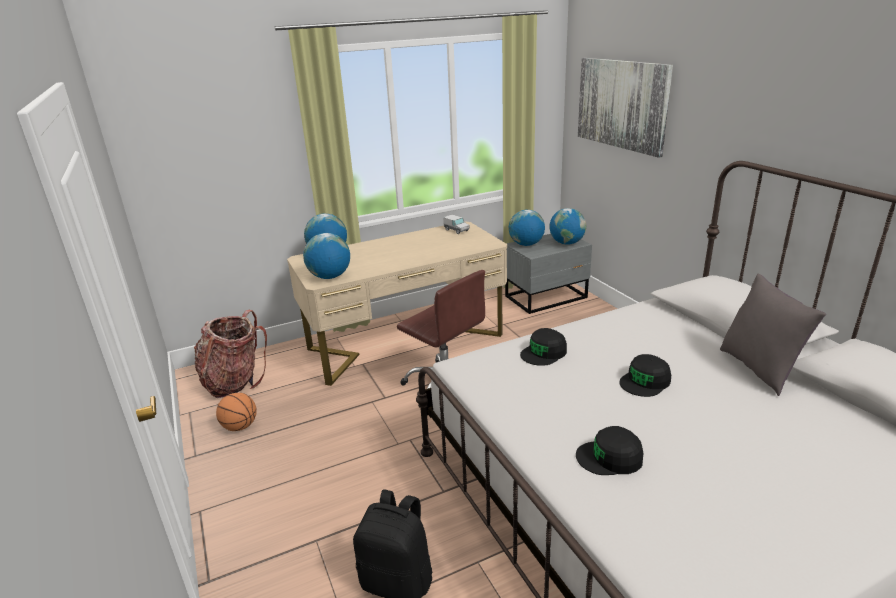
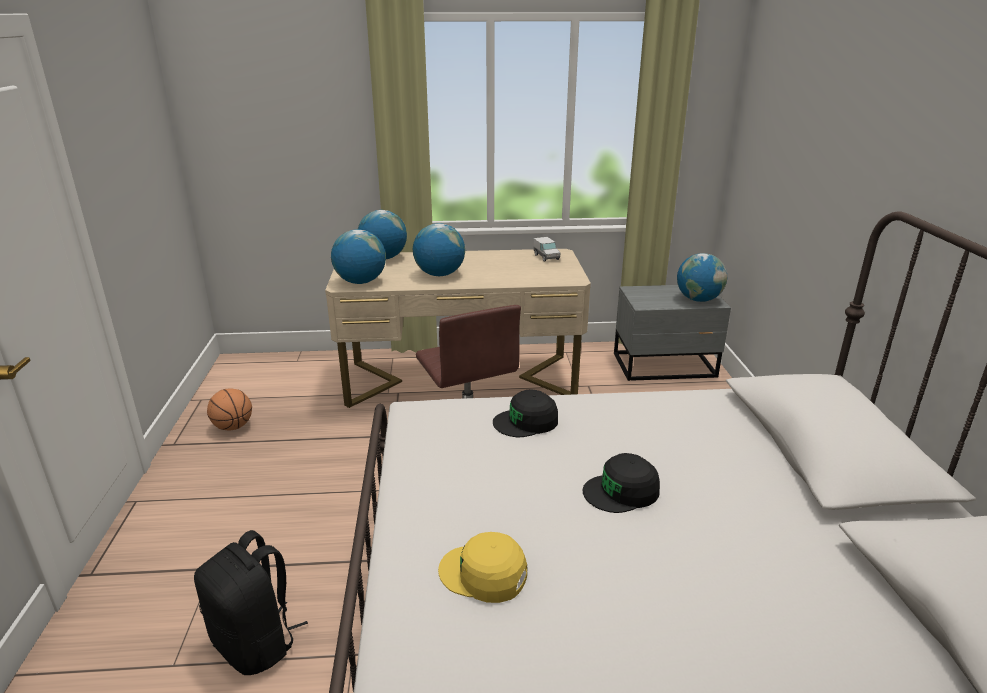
camera: 20 degrees right, 0 degrees up
backpack [194,310,267,398] -> none
globe [509,210,545,246] -> globe moved to [413,223,465,276]
black cap [576,426,643,475] -> yellow cap [438,532,527,603]
picture [578,58,673,158] -> none
grey pillow [720,274,826,396] -> none

